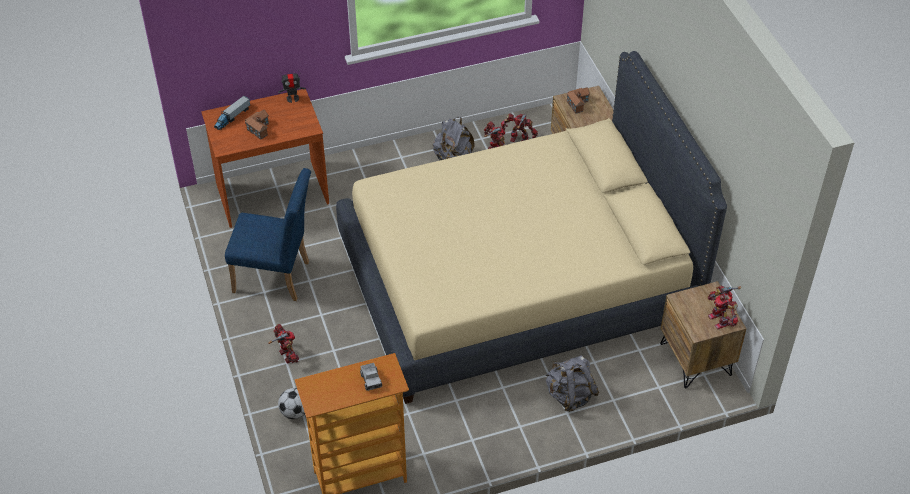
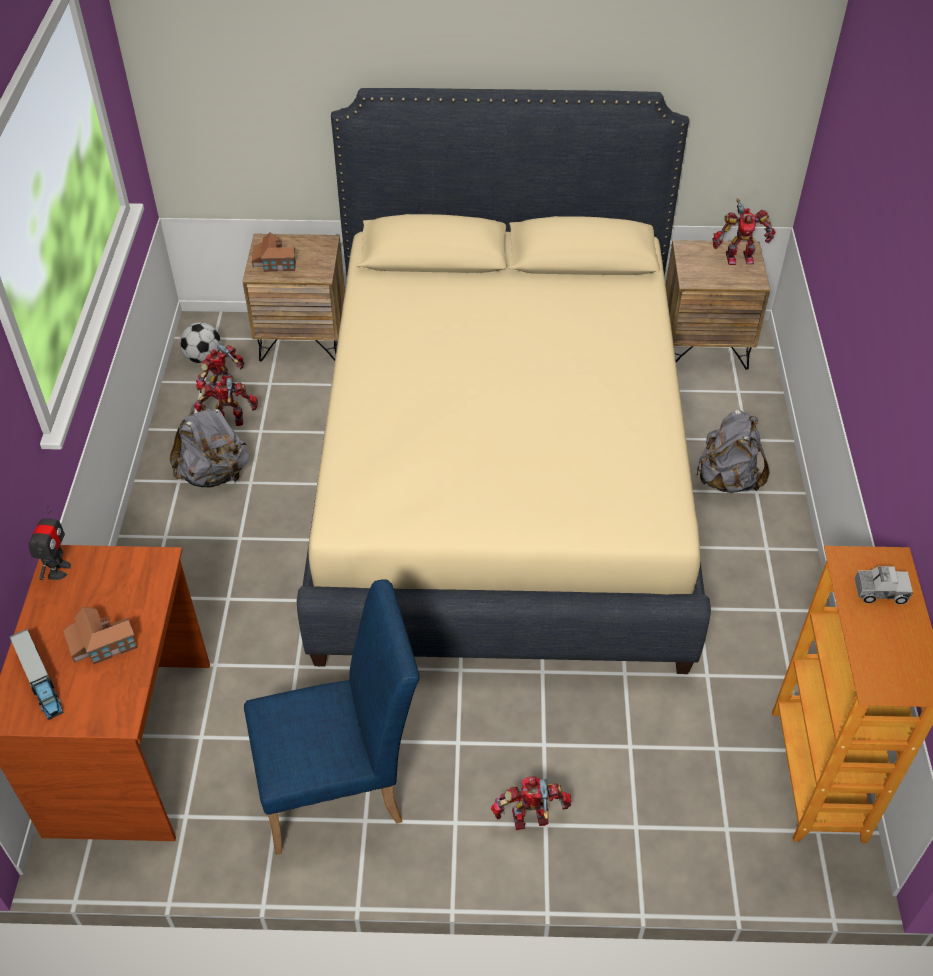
camera: 70 degrees left, 0 degrees up
blue chair [225,168,311,301] -> blue chair turned 45 degrees clockwise [244,579,419,855]
football [278,388,305,419] -> football moved to [180,322,221,363]

